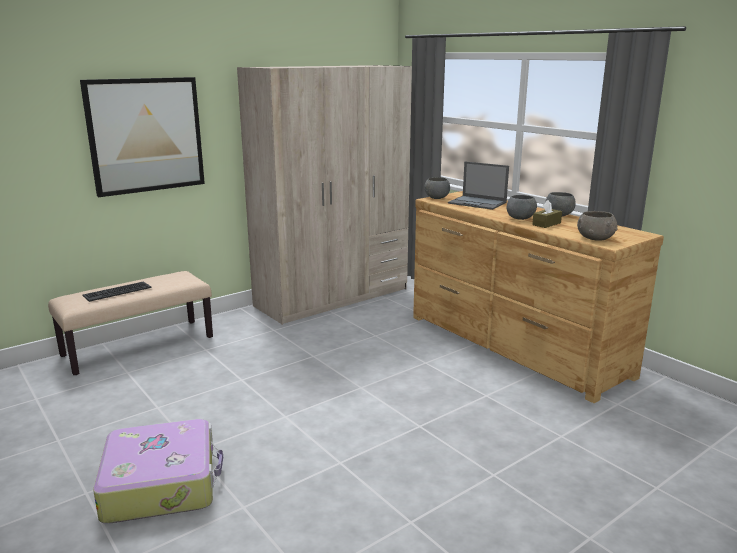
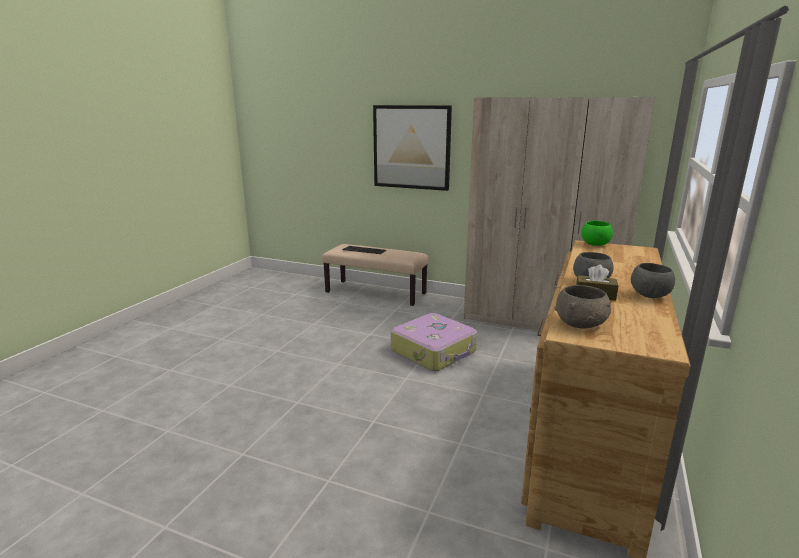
camera: 60 degrees right, 0 degrees up
suitcase [93,419,223,523] -> suitcase moved to [391,313,477,371]
grey bowl [424,177,450,199] -> green bowl [581,221,613,246]
laptop [448,161,509,210] -> none

